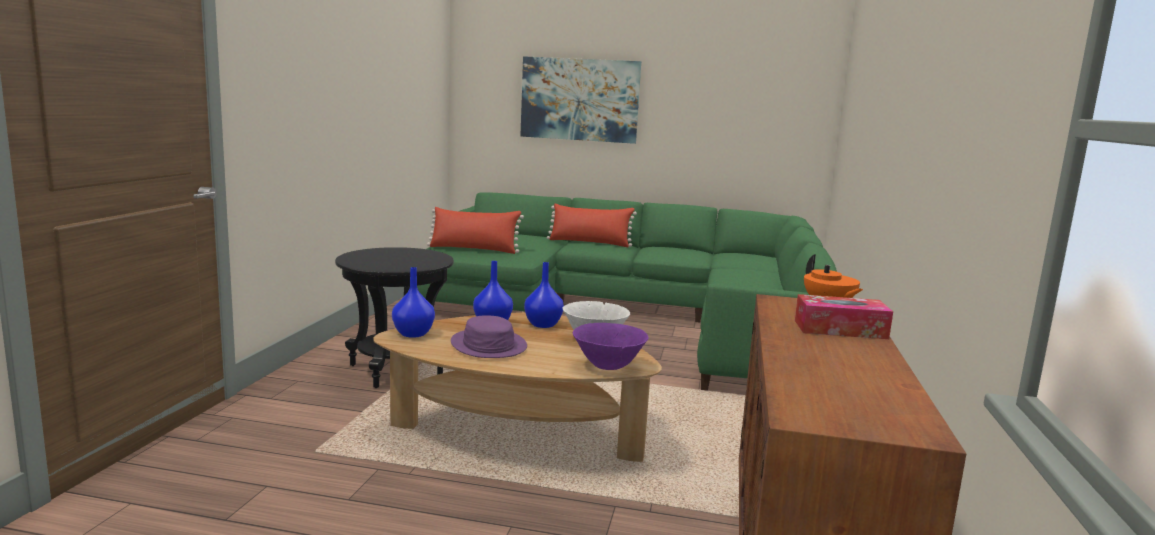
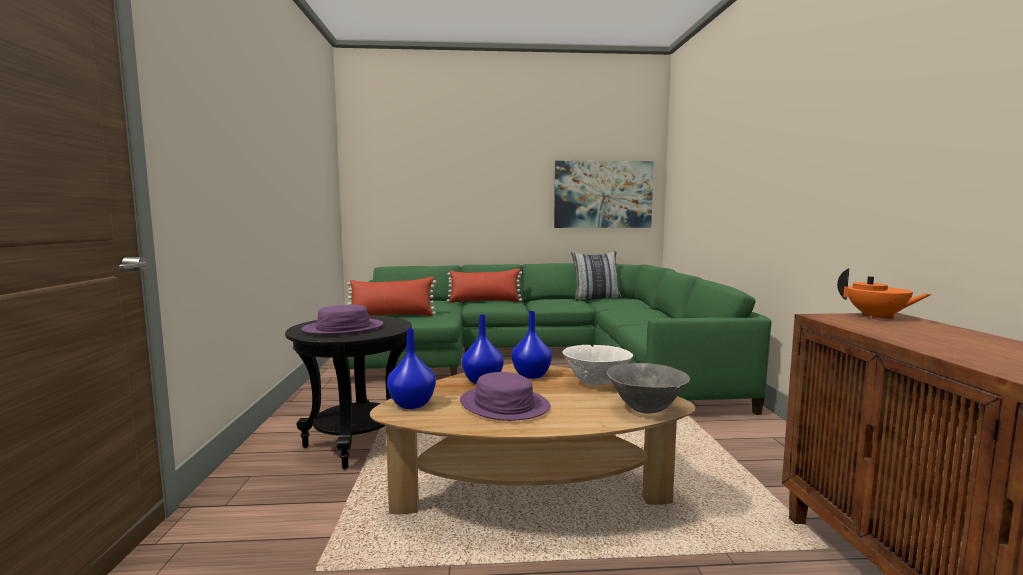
camera: 15 degrees left, 5 degrees down
picture [520,56,641,144] -> picture moved to [554,161,654,228]
purple bowl [573,323,648,370] -> grey bowl [607,363,690,413]
tissue box [795,294,893,339] -> none
none -> purple hat [302,305,383,335]
none -> pillow [571,251,622,300]

